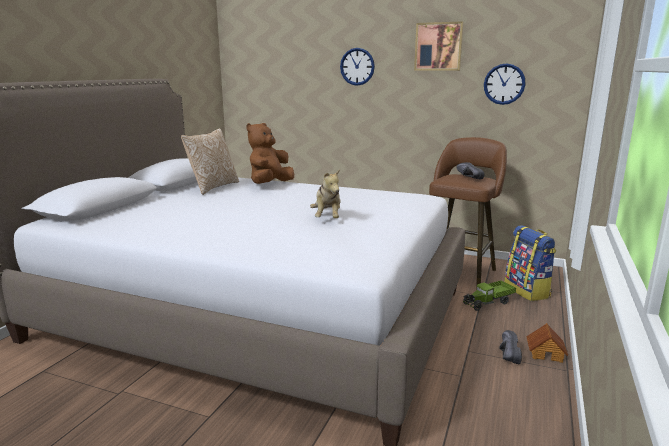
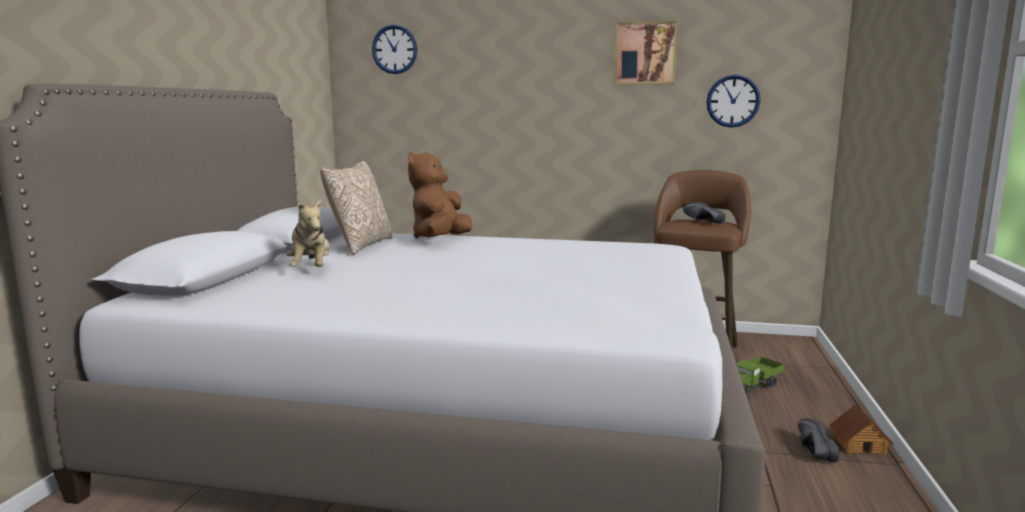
camera: 10 degrees left, 5 degrees down
plush toy [310,169,341,218] -> plush toy moved to [286,199,330,267]
wall clock [340,48,375,86] -> wall clock moved to [372,25,417,74]
backpack [504,225,556,301] -> none

